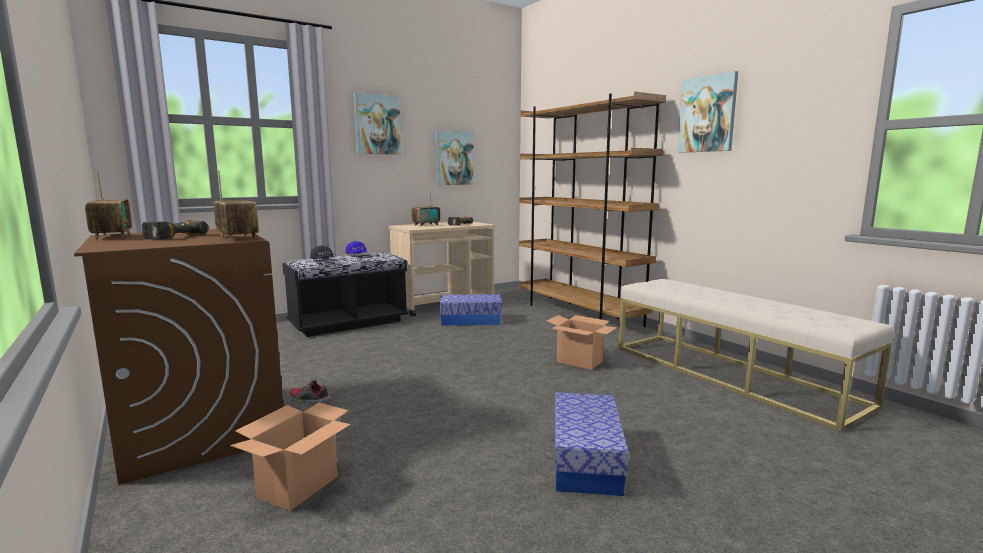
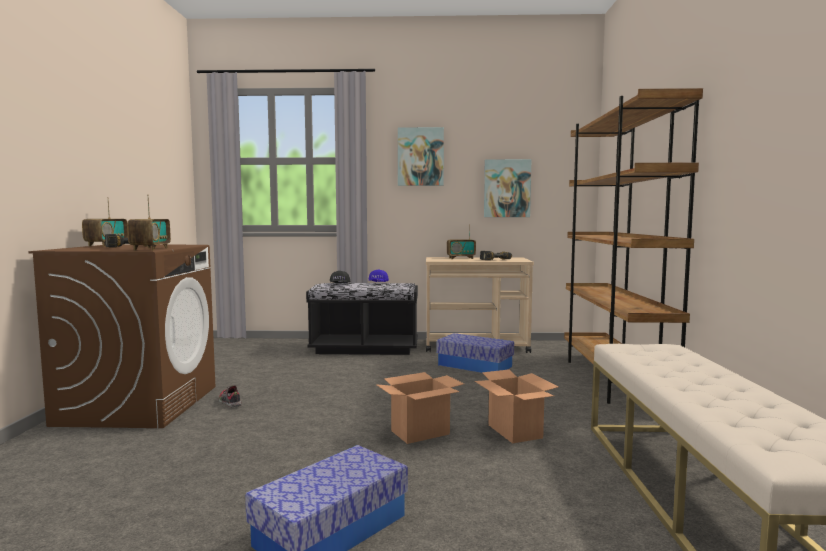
camera: 35 degrees right, 5 degrees down
cardboard box [230,403,351,511] -> cardboard box moved to [376,372,464,444]
picture [677,71,738,153] -> none

